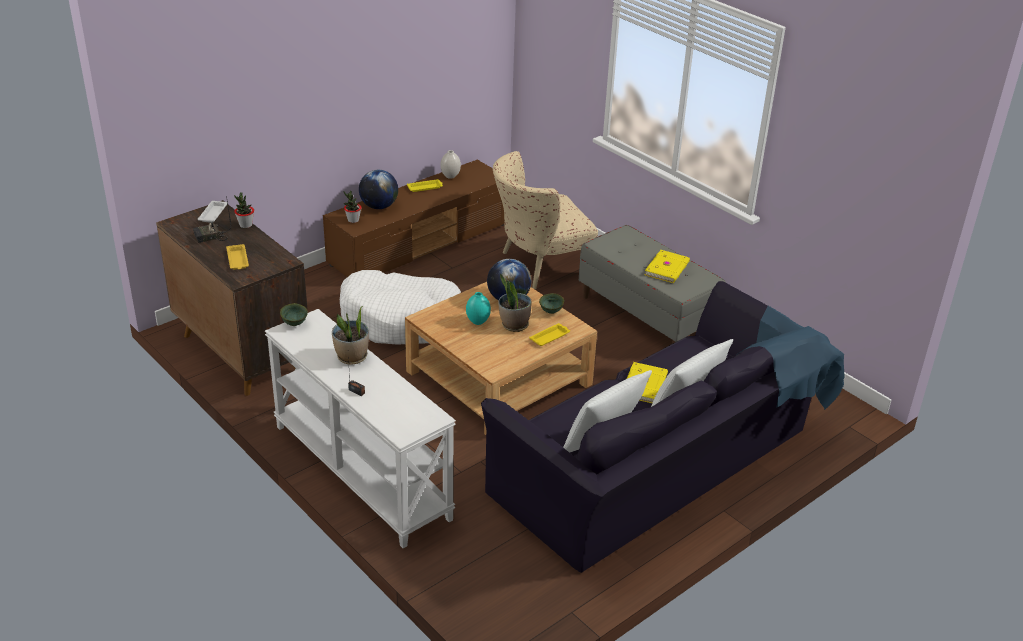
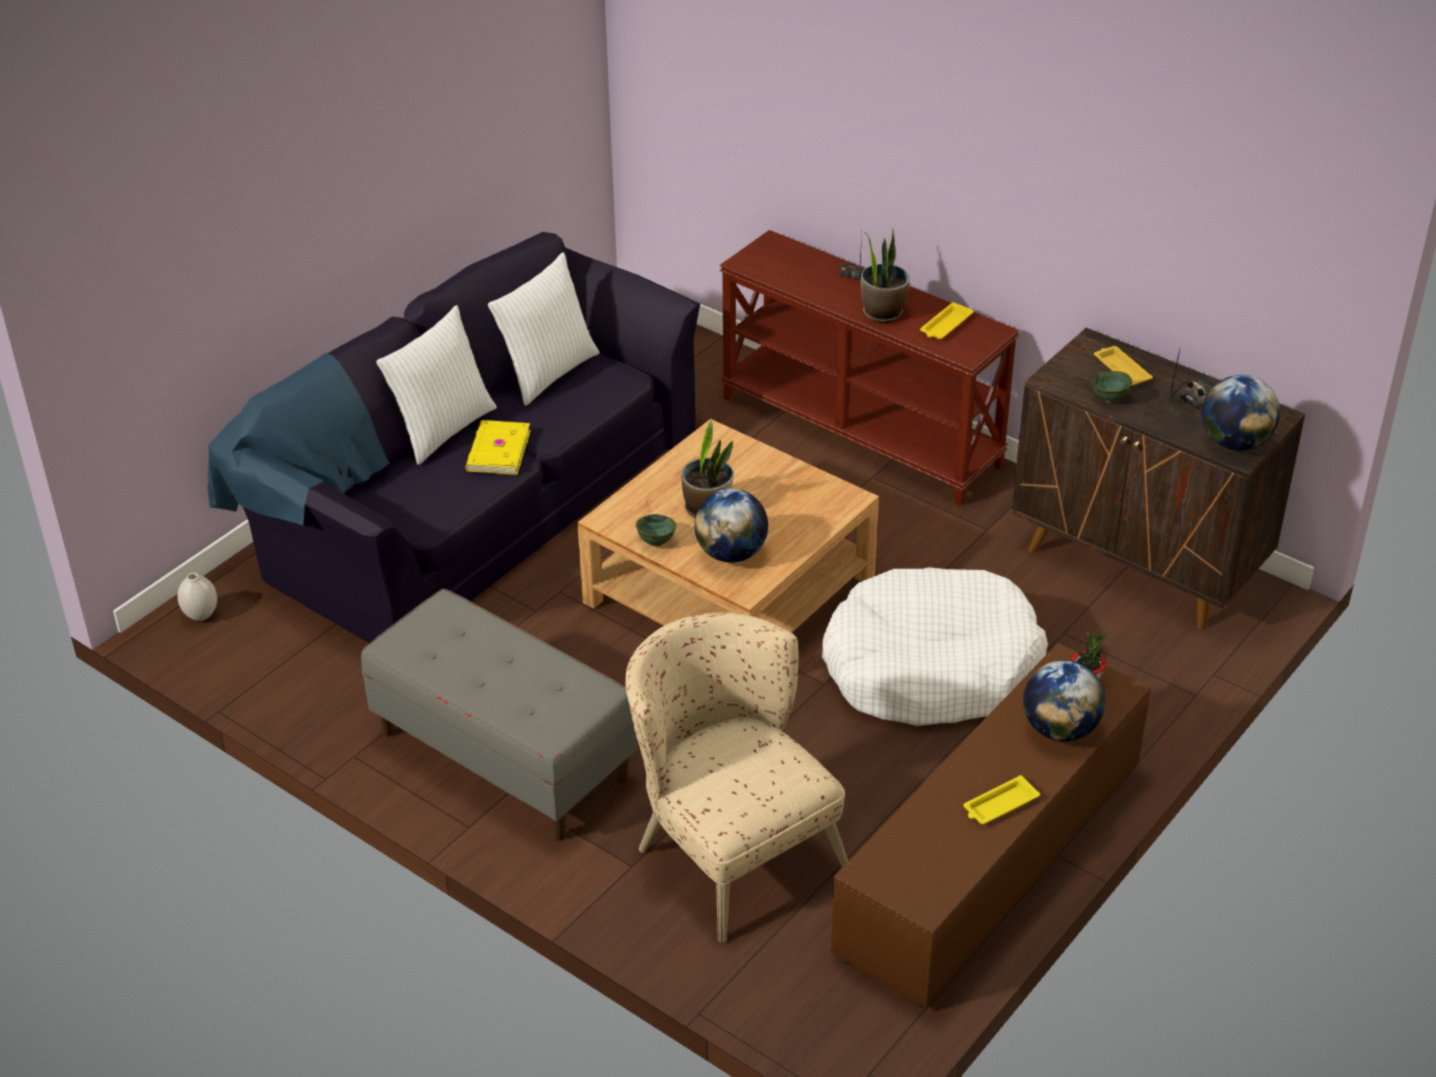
camera: 170 degrees right, 5 degrees up
white tray [198,201,227,223] -> globe [1202,375,1280,451]
potted plant [234,193,254,228] -> none
white console table [265,309,456,548] -> brown console table [720,230,1020,506]
green bowl [280,303,308,326] -> green bowl moved to [1091,371,1132,403]
white vase [440,150,461,179] -> white vase moved to [177,573,217,621]
turquoise vase [466,292,491,325] -> none
beige armchair [493,151,598,289] -> beige armchair turned 90 degrees counterclockwise [625,613,849,942]
yellow tray [529,323,570,346] -> yellow tray moved to [920,302,974,339]
yellow book [645,250,690,283] -> none

